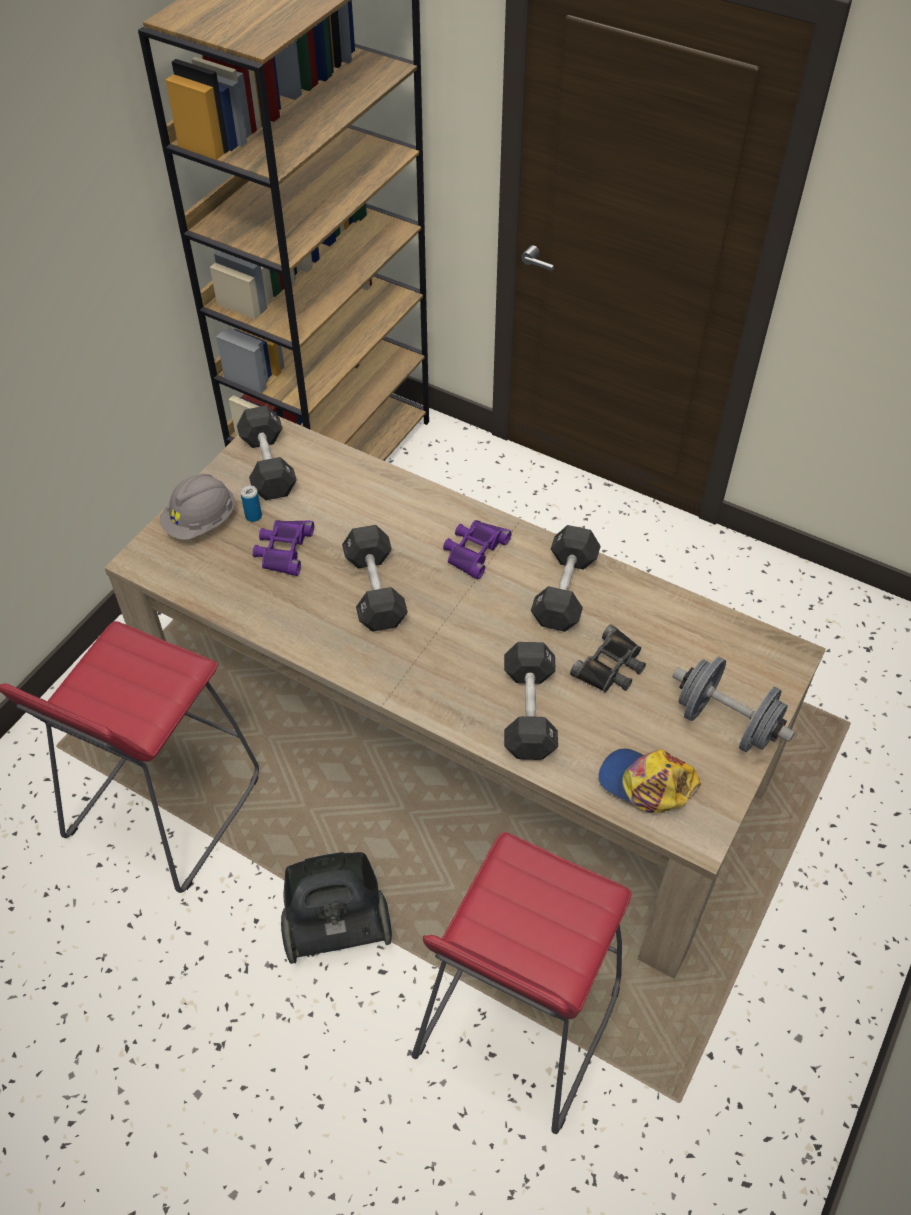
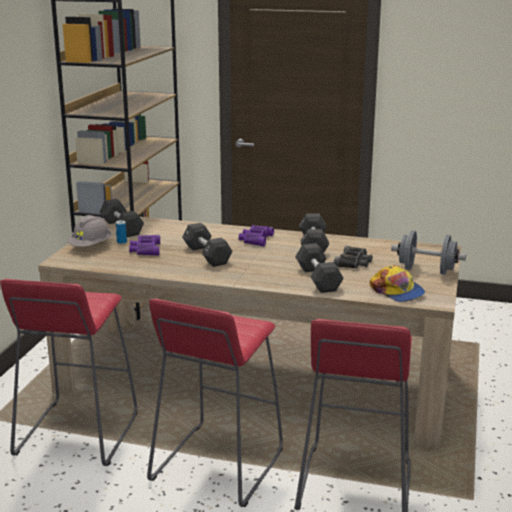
camera: 15 degrees left, 30 degrees down
vacuum cleaner [281,852,392,964] -> red stool [147,299,283,507]
cap [599,749,701,813] -> cap turned 135 degrees counterclockwise [370,265,425,302]

